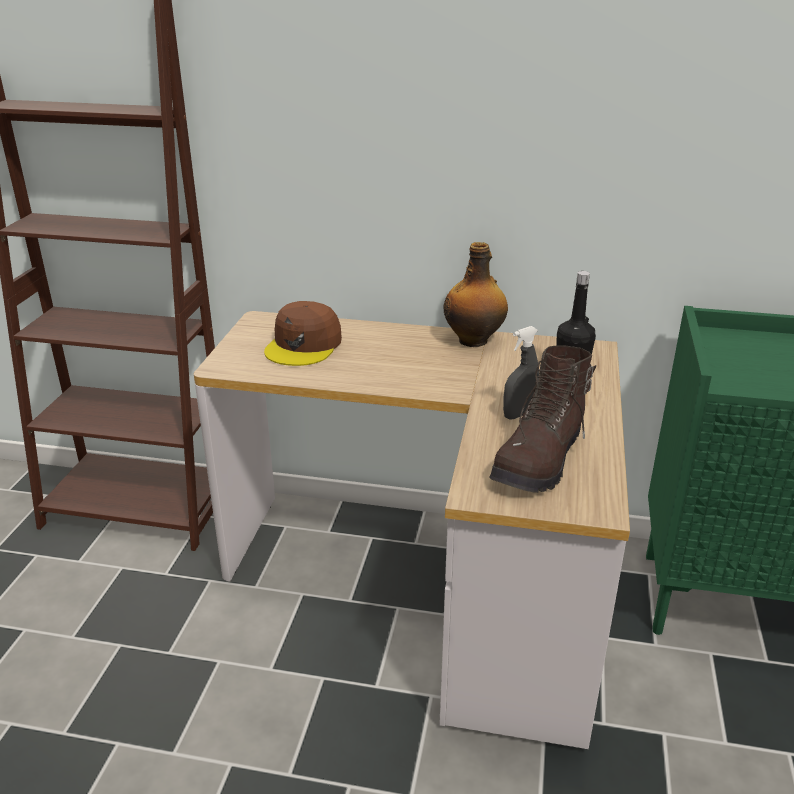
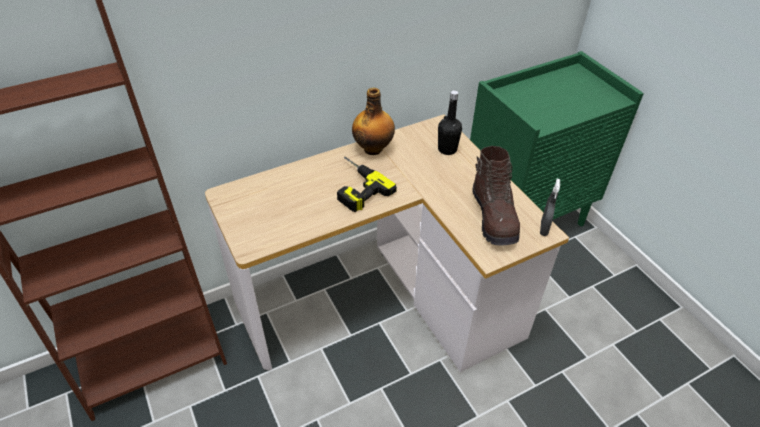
camera: 40 degrees left, 15 degrees up
brown cap [264,301,342,366] -> none
grey spray bottle [503,326,539,420] -> grey spray bottle moved to [540,179,560,236]
none -> power drill [337,156,397,212]

